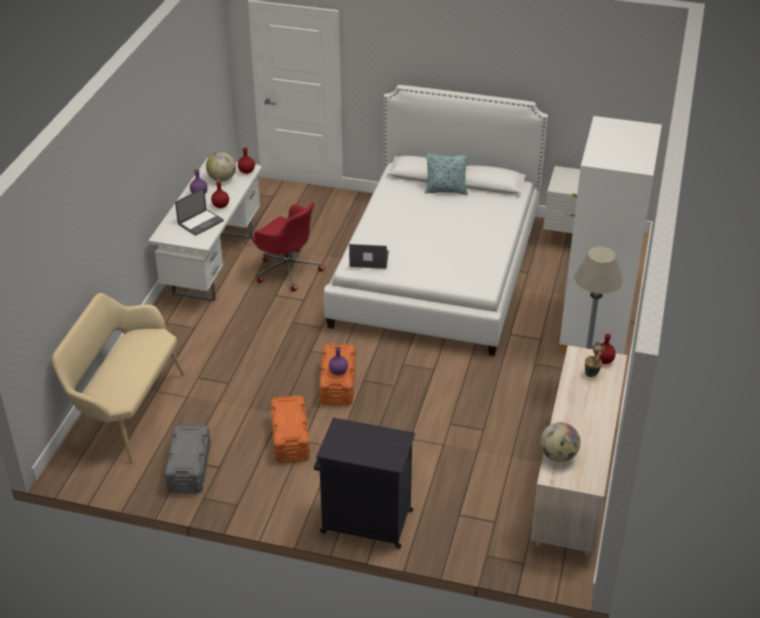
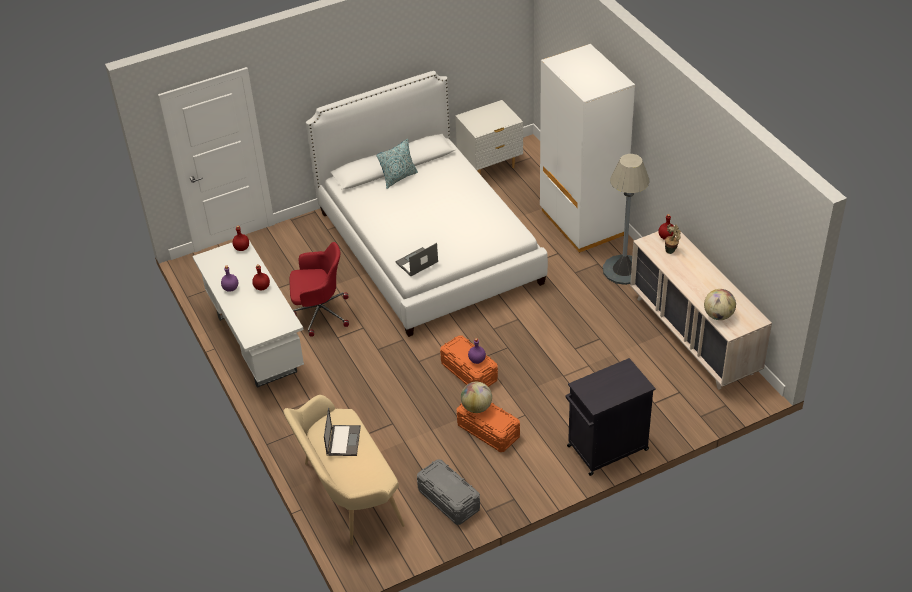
camera: 40 degrees left, 5 degrees up
laptop [175,188,224,236] -> laptop moved to [324,407,361,456]
globe [206,152,236,182] -> globe moved to [461,382,492,413]

